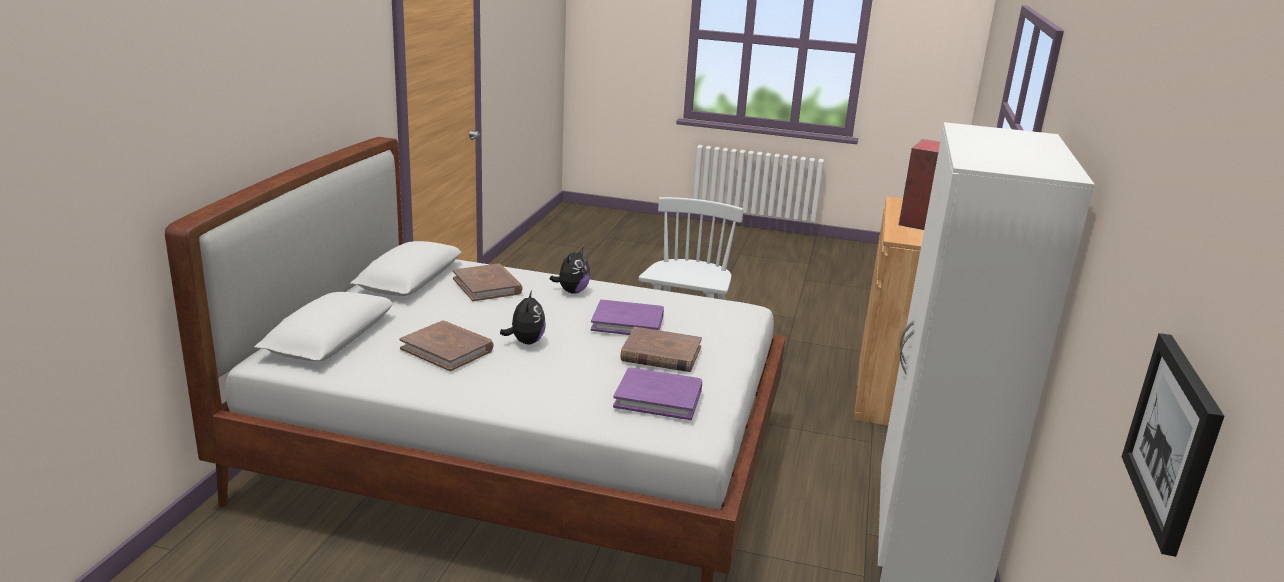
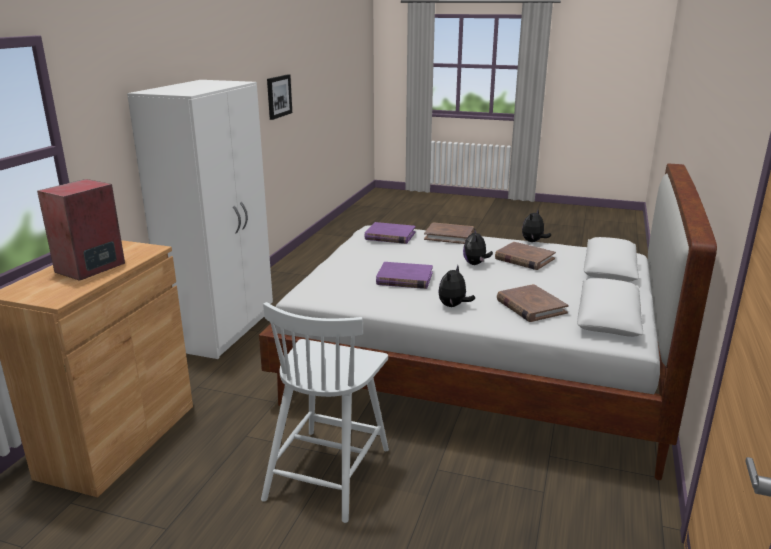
camera: 175 degrees left, 0 degrees up
brown book [620,327,702,372] -> brown book moved to [424,222,474,244]
none -> plush toy [522,210,551,242]

